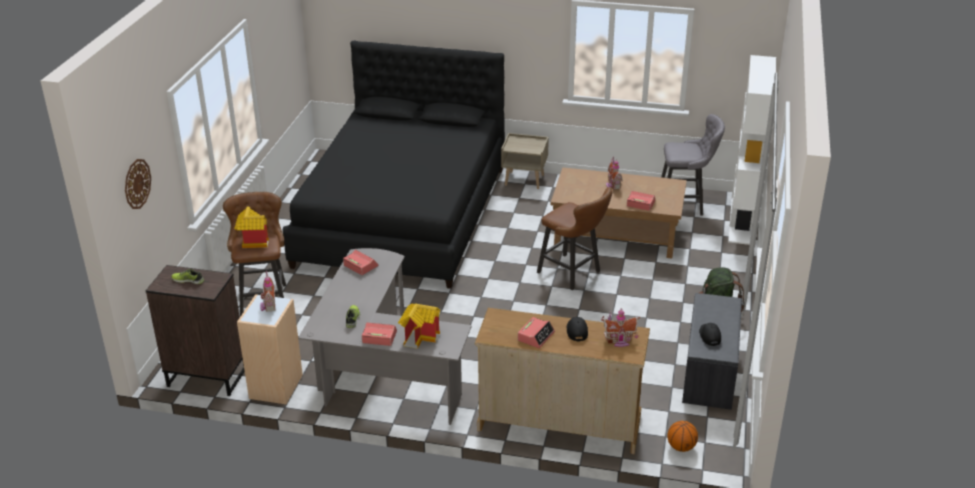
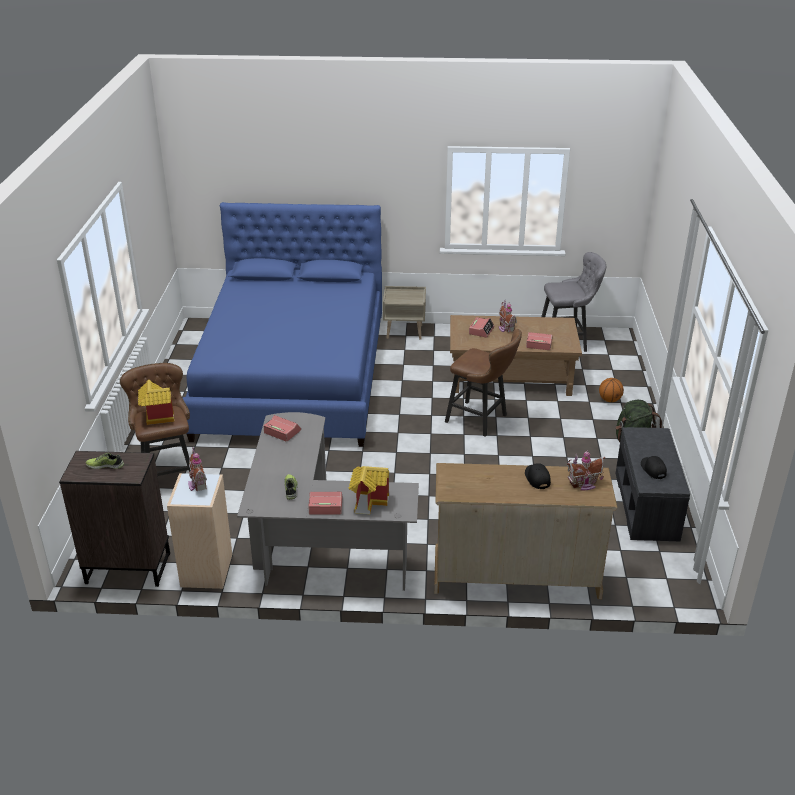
camera: 10 degrees left, 0 degrees up
wall clock [125,159,151,209] -> none
black bed [283,40,505,289] -> blue bed [183,202,382,447]
alarm clock [518,317,555,348] -> alarm clock moved to [469,317,495,338]
basketball [667,421,698,452] -> basketball moved to [599,378,624,402]
white bookcase [728,55,776,245] -> none

